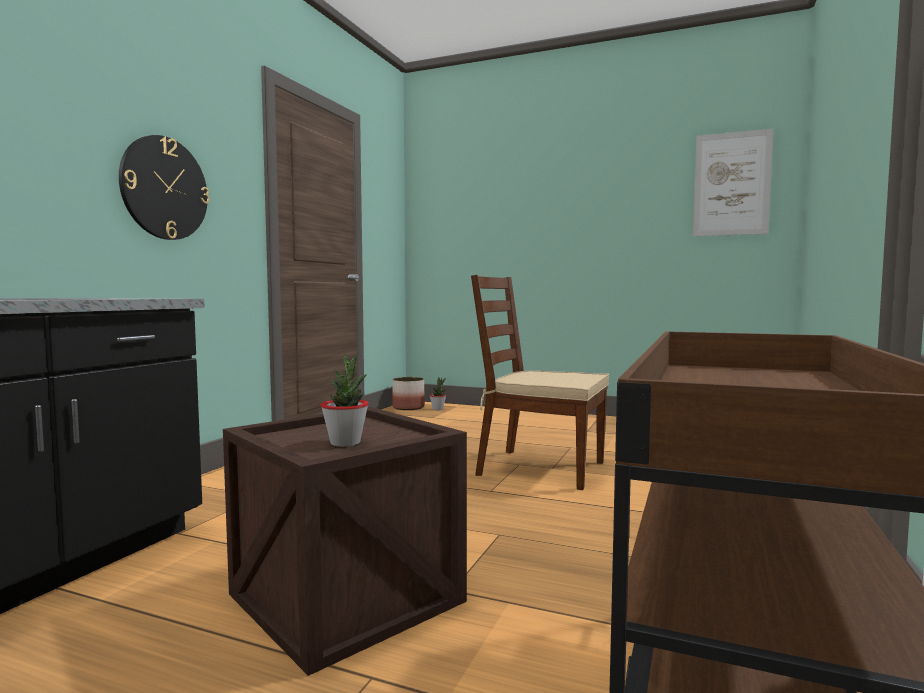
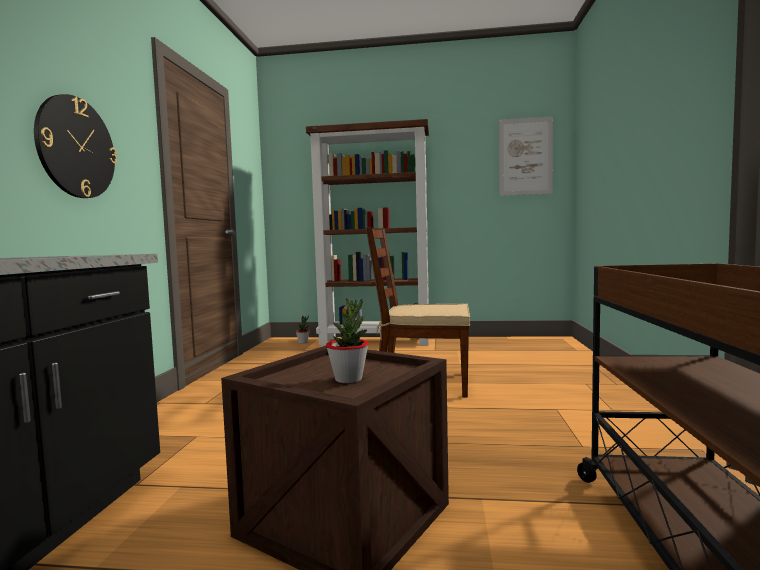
camera: 15 degrees left, 0 degrees up
planter [392,377,425,410] -> none
none -> brown bookcase [306,119,429,345]

